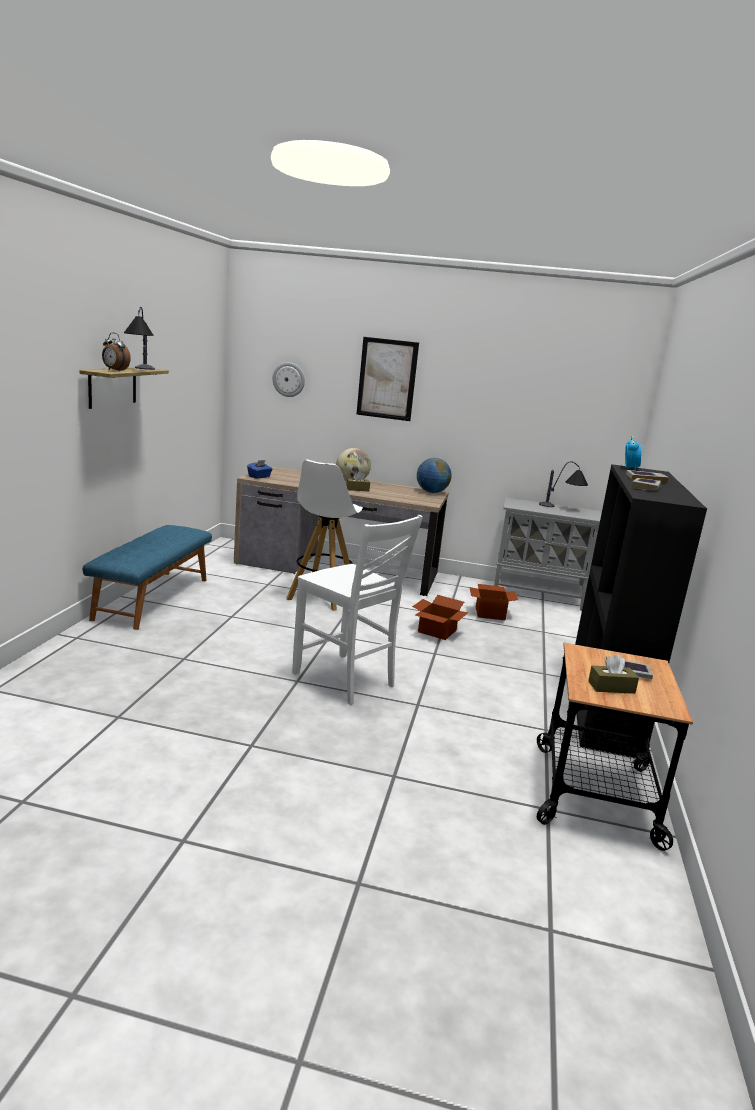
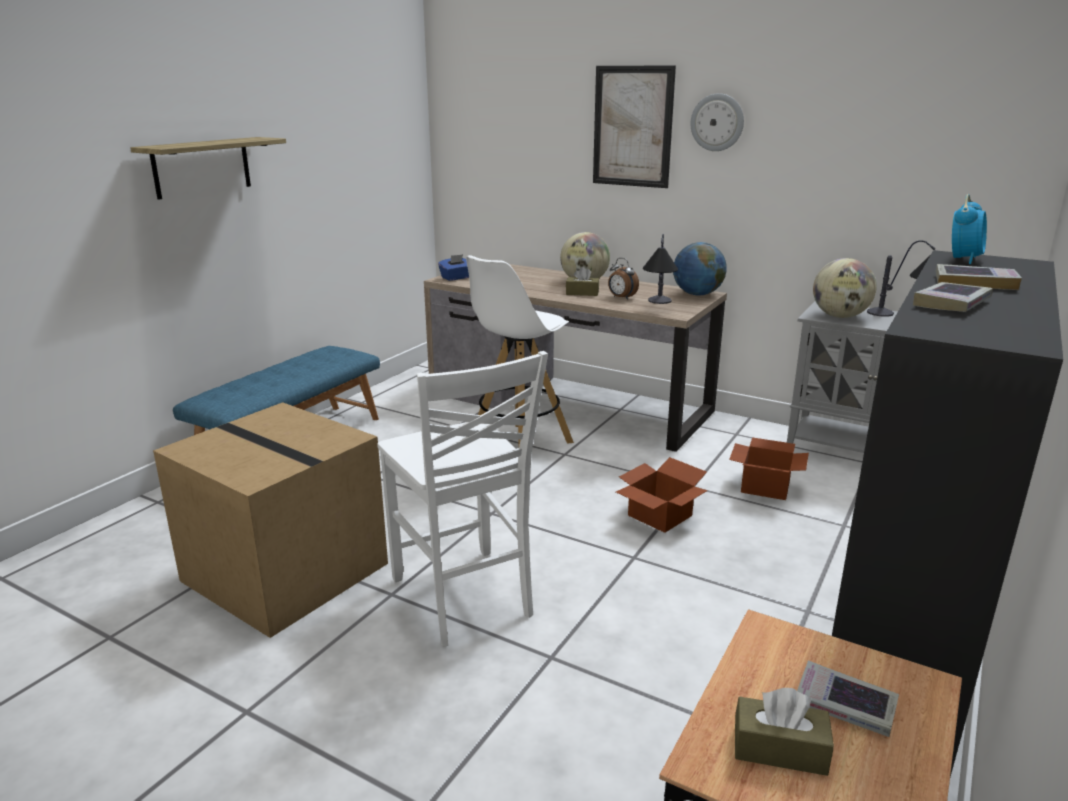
camera: 20 degrees right, 5 degrees up
alarm clock [102,333,131,371] -> alarm clock moved to [608,258,639,300]
table lamp [124,307,155,370] -> table lamp moved to [643,234,678,304]
wall clock [273,362,305,397] -> wall clock moved to [691,93,744,151]
none -> cardboard box [153,402,388,638]
none -> globe [813,258,877,318]

